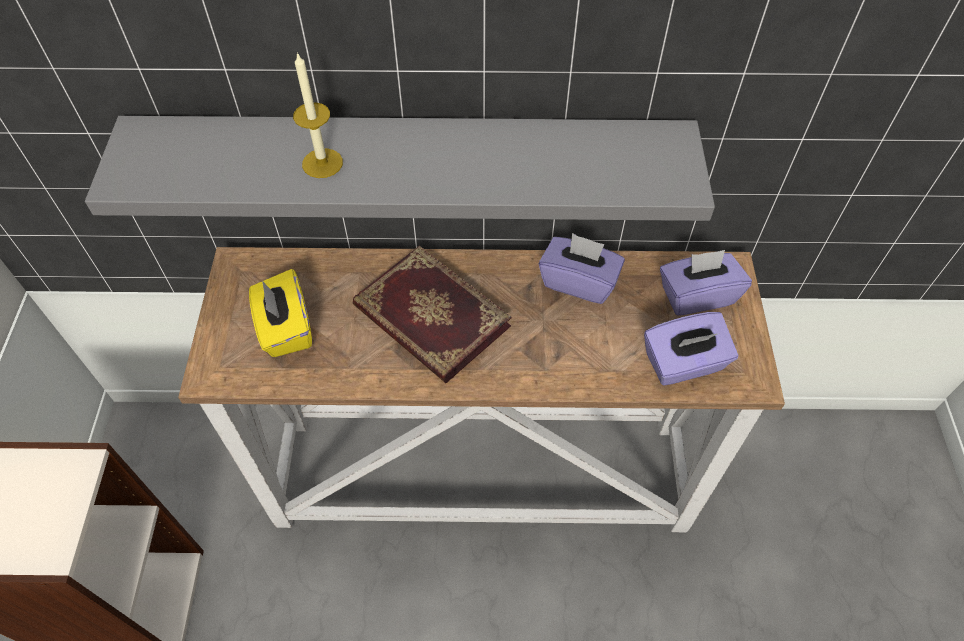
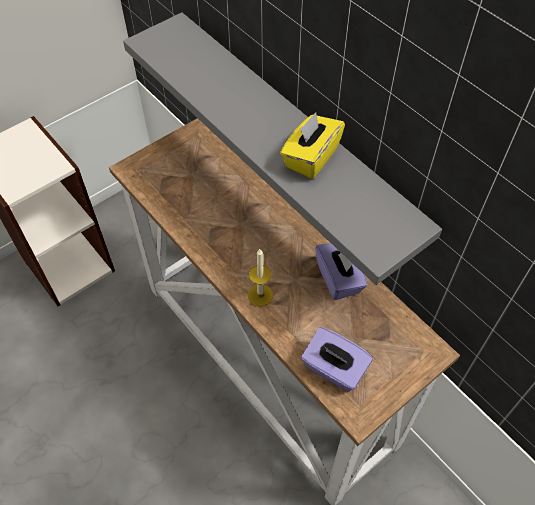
camera: 50 degrees right, 0 degrees up
yellow tissue box [249,269,312,357] -> yellow tissue box moved to [280,112,345,179]
candle [293,52,343,178] -> candle moved to [248,249,273,306]
book [353,246,511,383] -> none
purple tissue box [660,250,752,316] -> none

